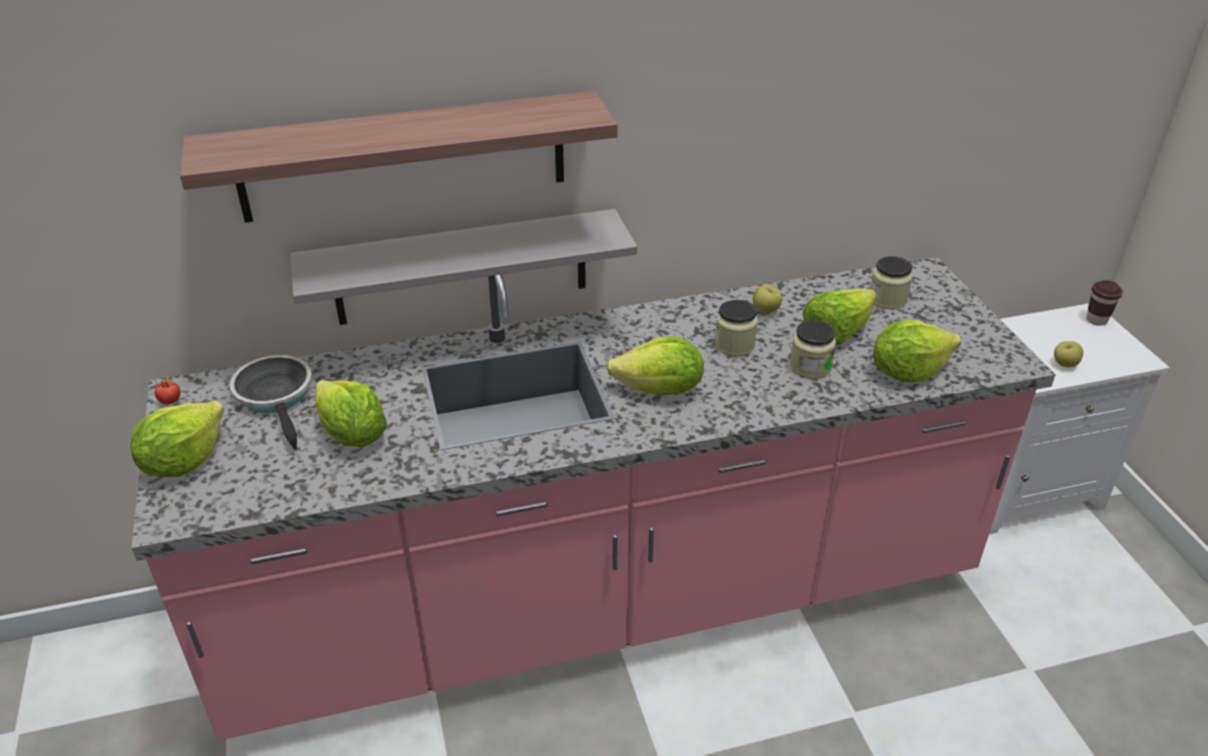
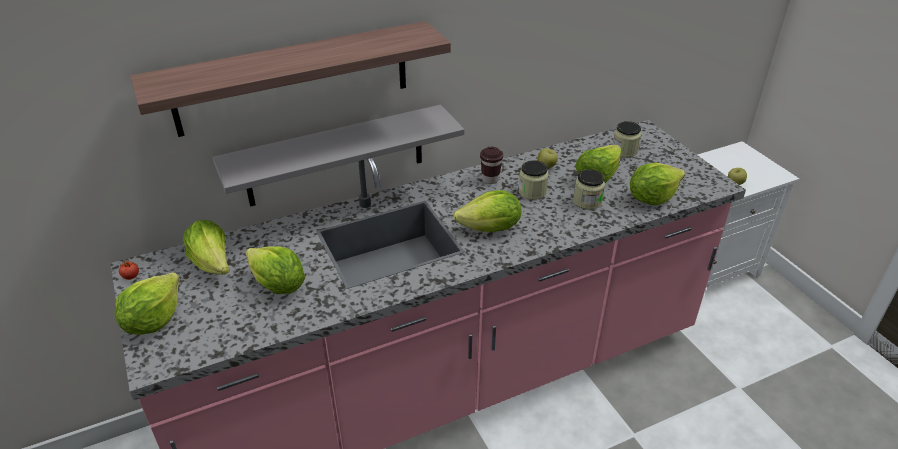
camera: 10 degrees left, 0 degrees up
frying pan [230,355,312,450] -> lettuce [183,220,230,275]
brown cup [1086,280,1123,326] -> brown cup moved to [480,147,503,184]

